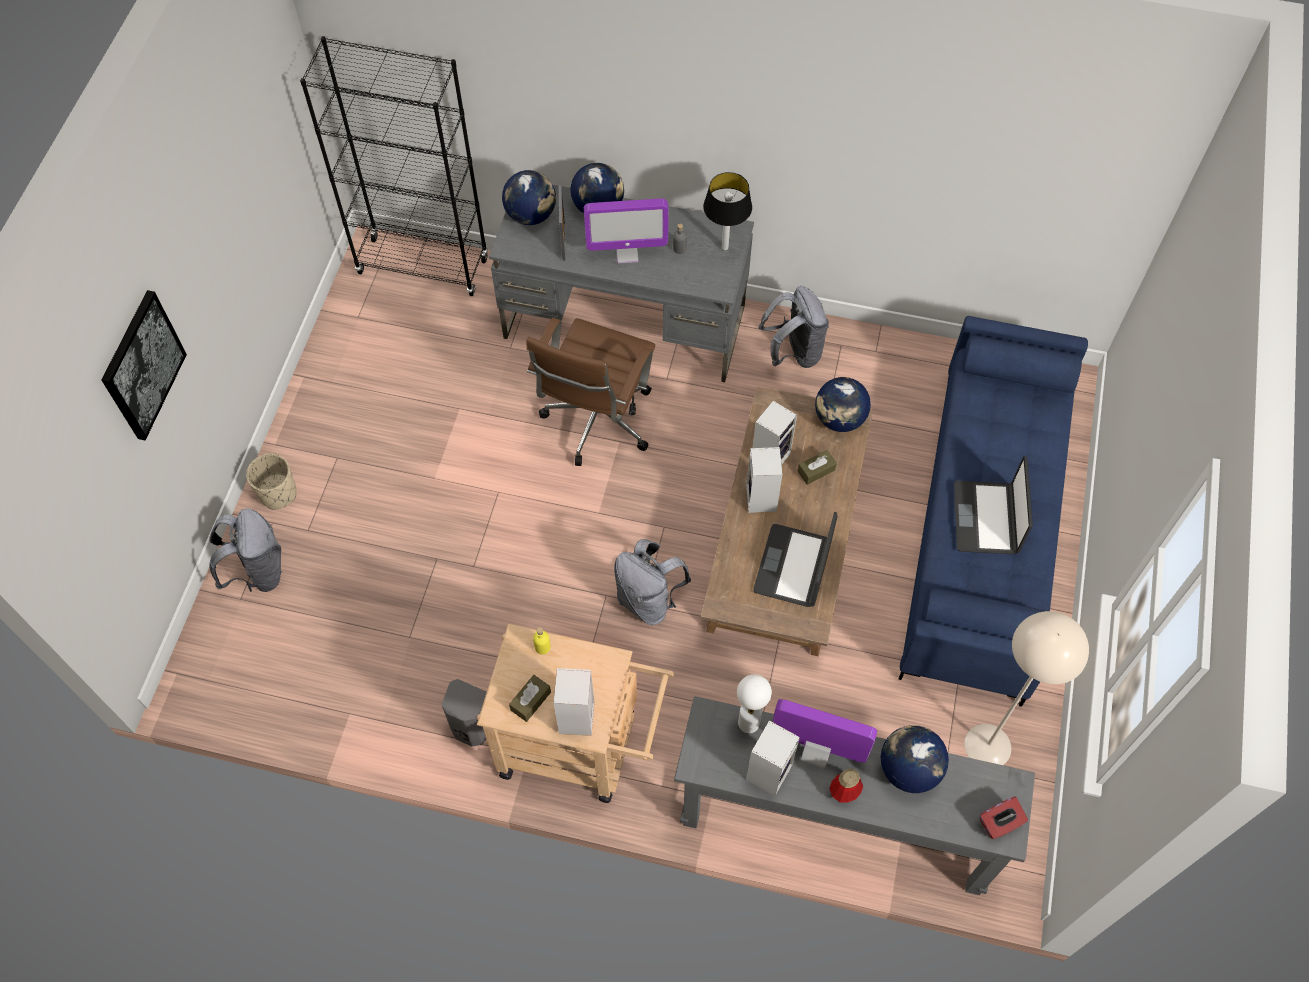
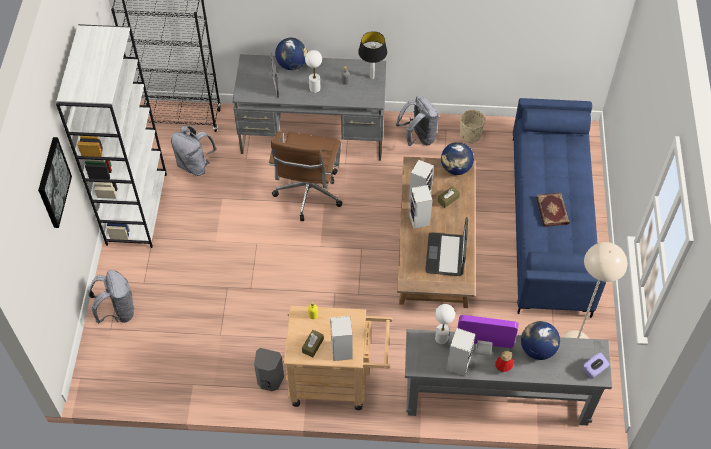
camera: 10 degrees left, 5 degrees down
beige planter [246,454,297,510] -> beige planter moved to [460,110,485,143]
globe [502,170,556,225] -> none
monitor [584,199,669,263] -> white table lamp [305,50,322,93]
grey backpack [614,539,691,625] -> grey backpack moved to [171,126,217,176]
laptop [954,456,1033,554] -> book [536,193,569,227]
red tissue box [980,797,1028,839] -> purple tissue box [583,352,610,379]
none -> white bookcase [56,24,167,248]

